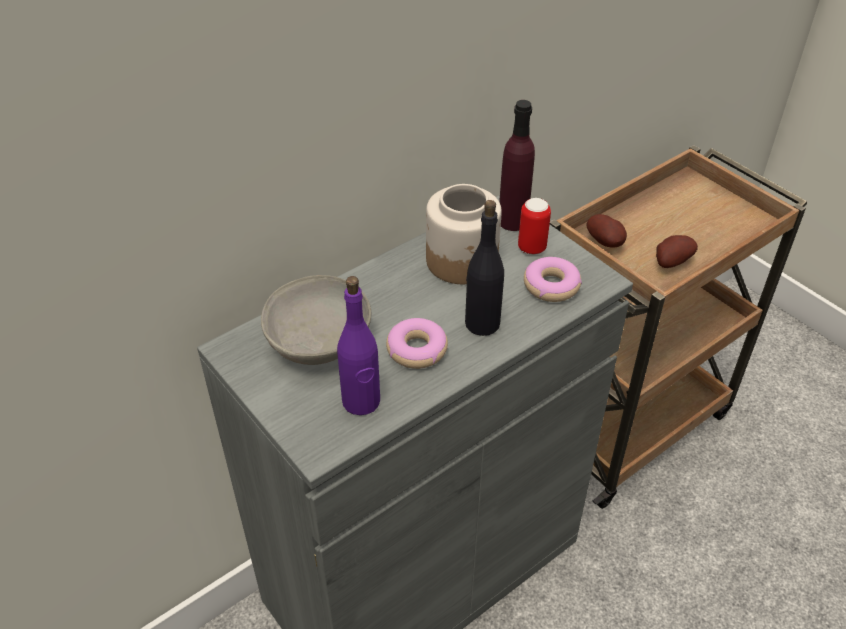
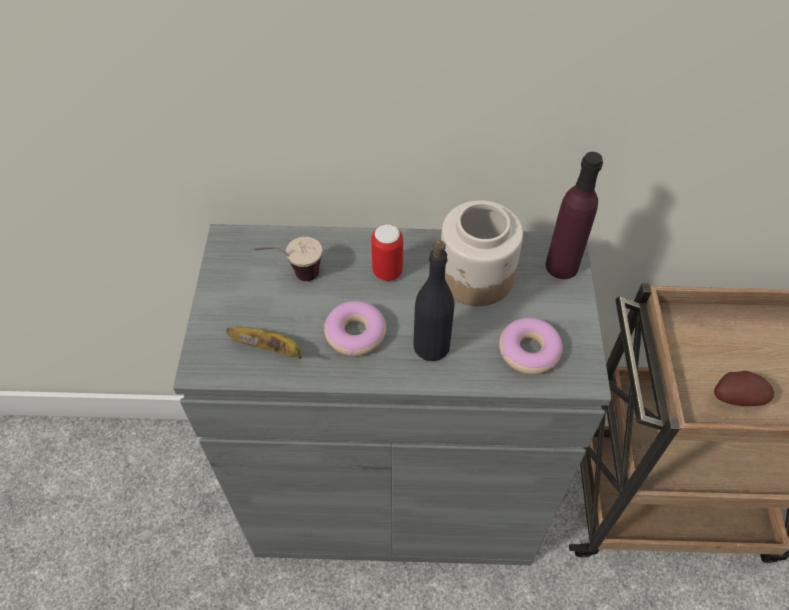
camera: 40 degrees right, 10 degrees up
grey bowl [261,275,371,365] -> cup [254,237,322,281]
purple bottle [337,276,380,415] -> banana [226,327,302,359]
can [518,198,551,255] -> can moved to [371,224,403,281]
potato [586,214,627,248] -> none

